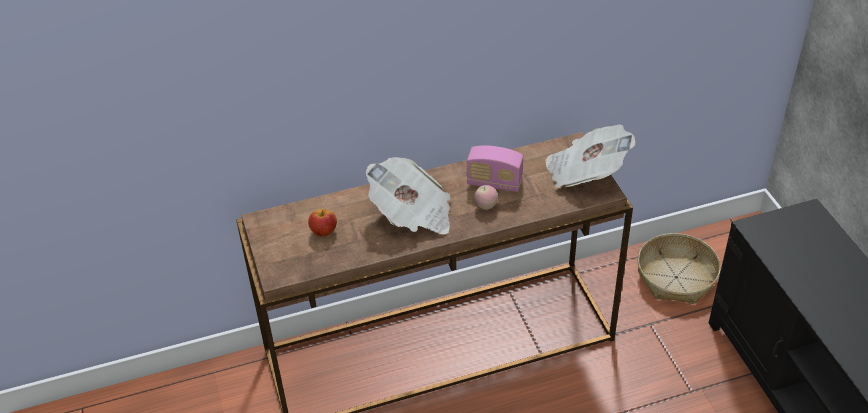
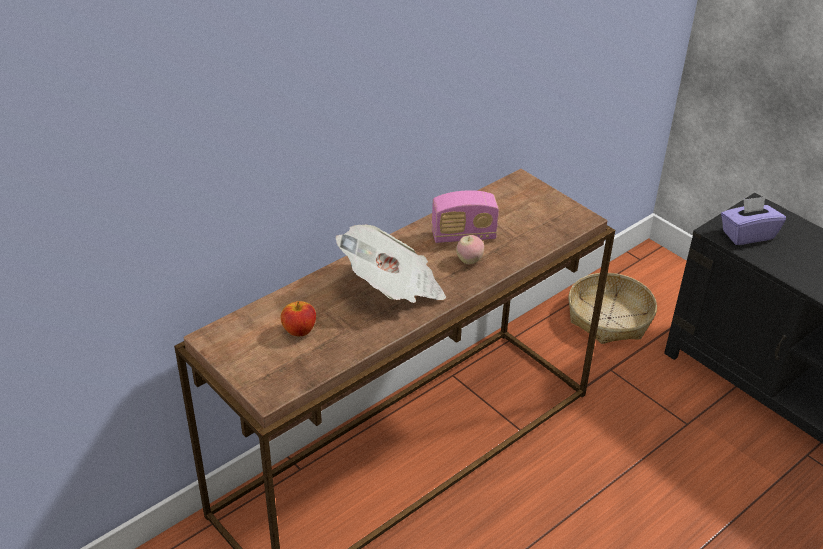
camera: 25 degrees left, 5 degrees down
newspaper [545,124,635,188] -> none
none -> purple tissue box [721,196,786,245]

